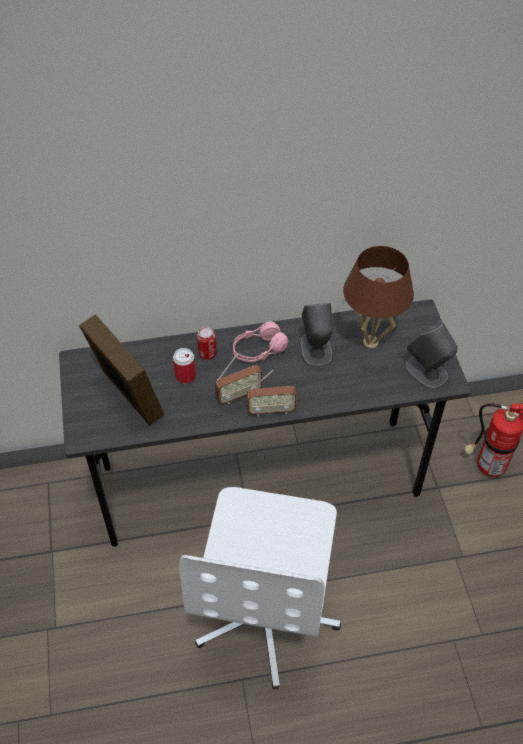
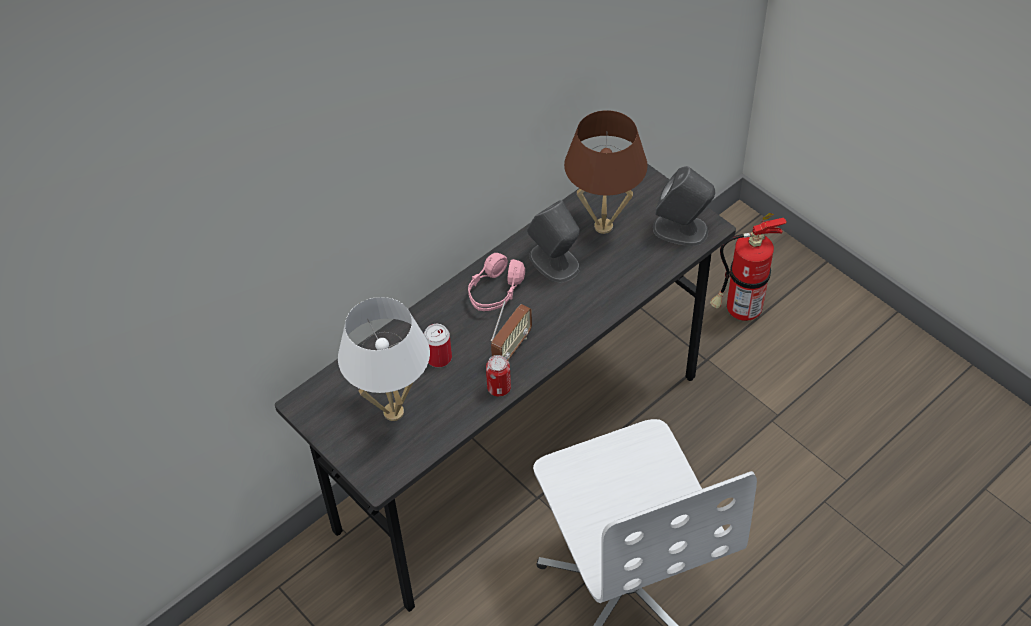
camera: 30 degrees left, 0 degrees up
picture frame [79,314,165,425] -> white table lamp [338,297,430,421]
can [197,327,217,360] -> can moved to [486,355,511,397]
radio [247,370,297,416] -> none

